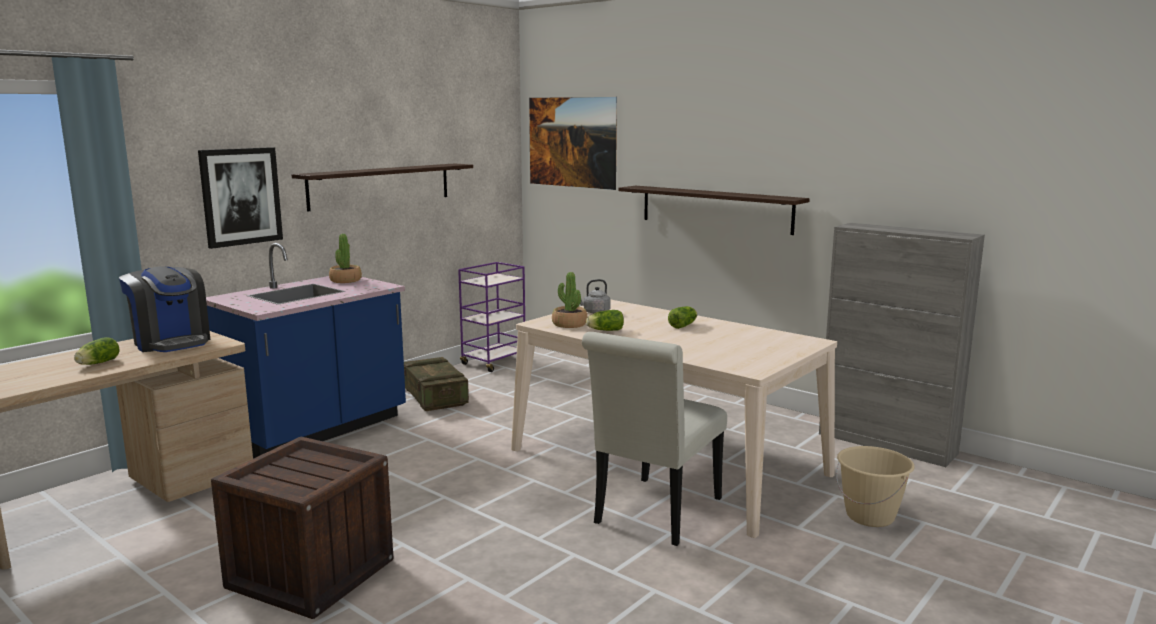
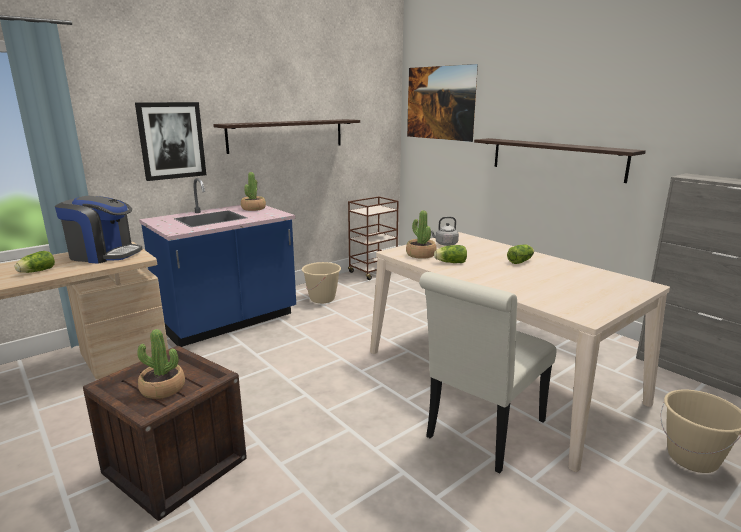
camera: 10 degrees right, 5 degrees up
coffee machine [119,266,210,352] -> coffee machine turned 45 degrees counterclockwise [55,196,143,264]
crate [404,357,469,411] -> beige bucket [302,262,341,304]
purple cart [458,262,525,372] -> brown cart [348,196,399,280]
none -> potted plant [137,329,185,399]

